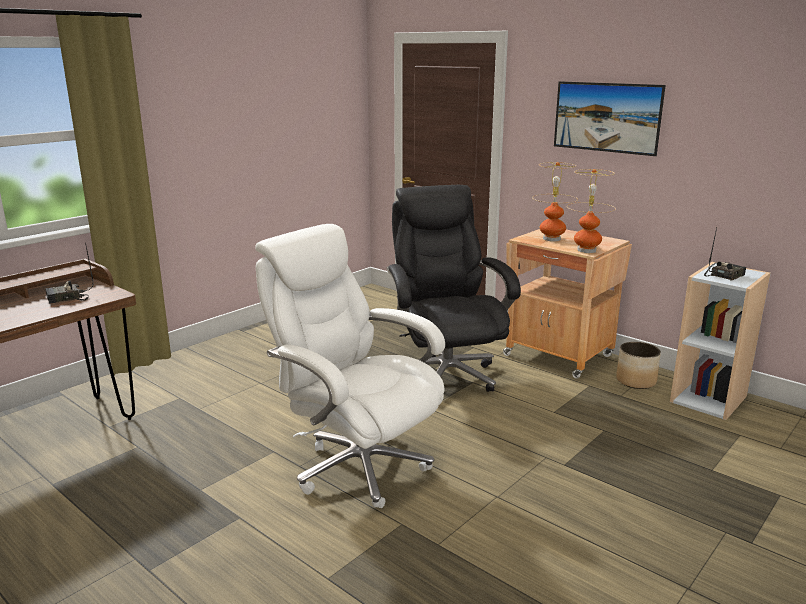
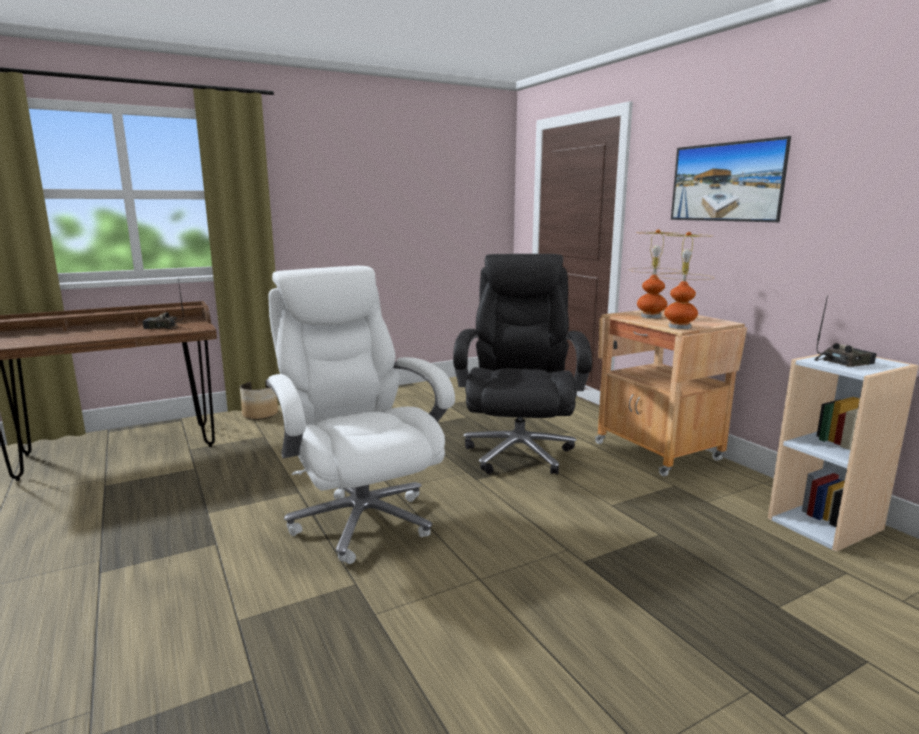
camera: 20 degrees right, 5 degrees down
planter [616,342,661,389] -> planter moved to [240,380,278,420]

